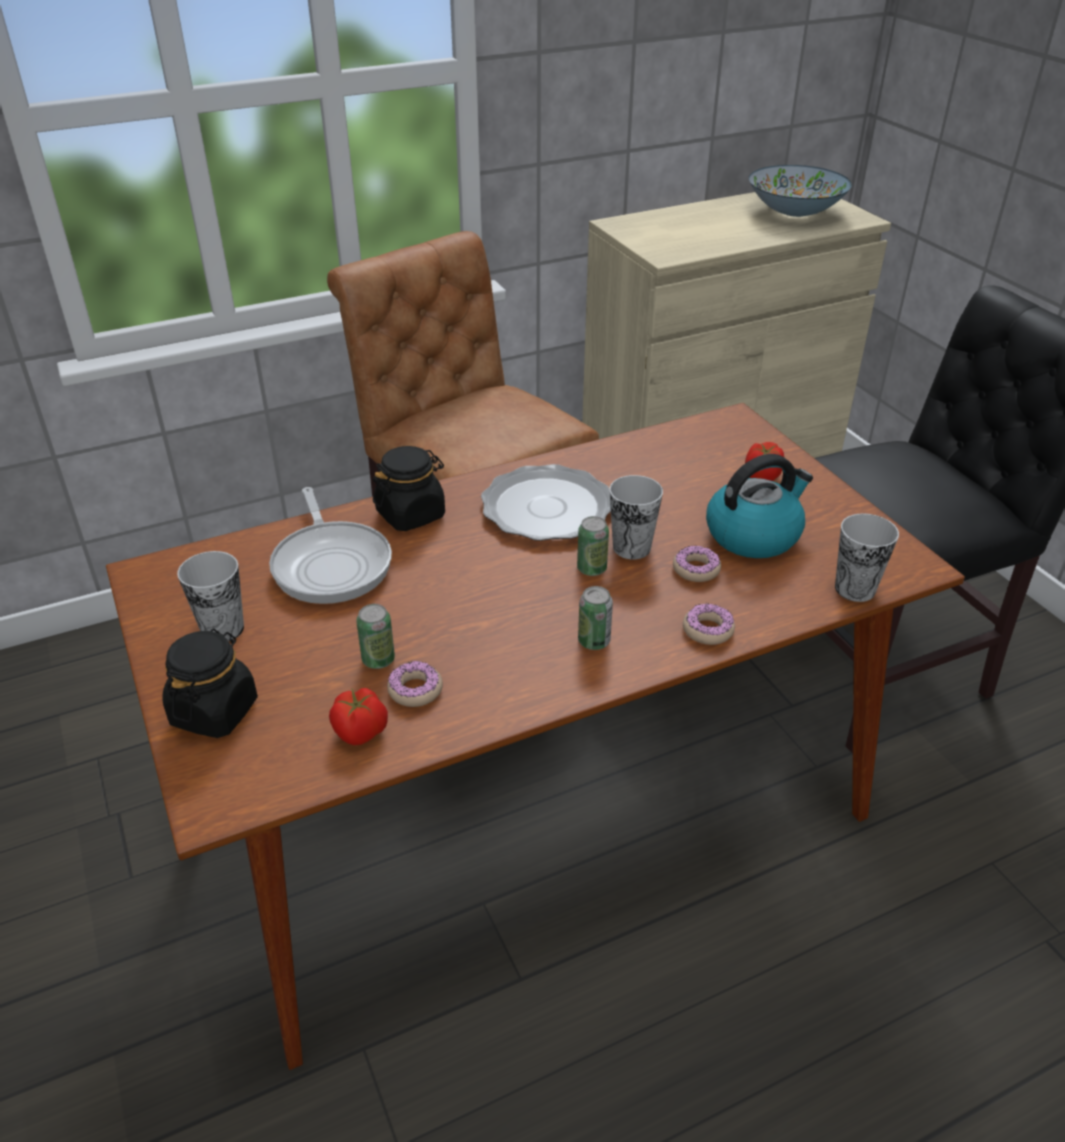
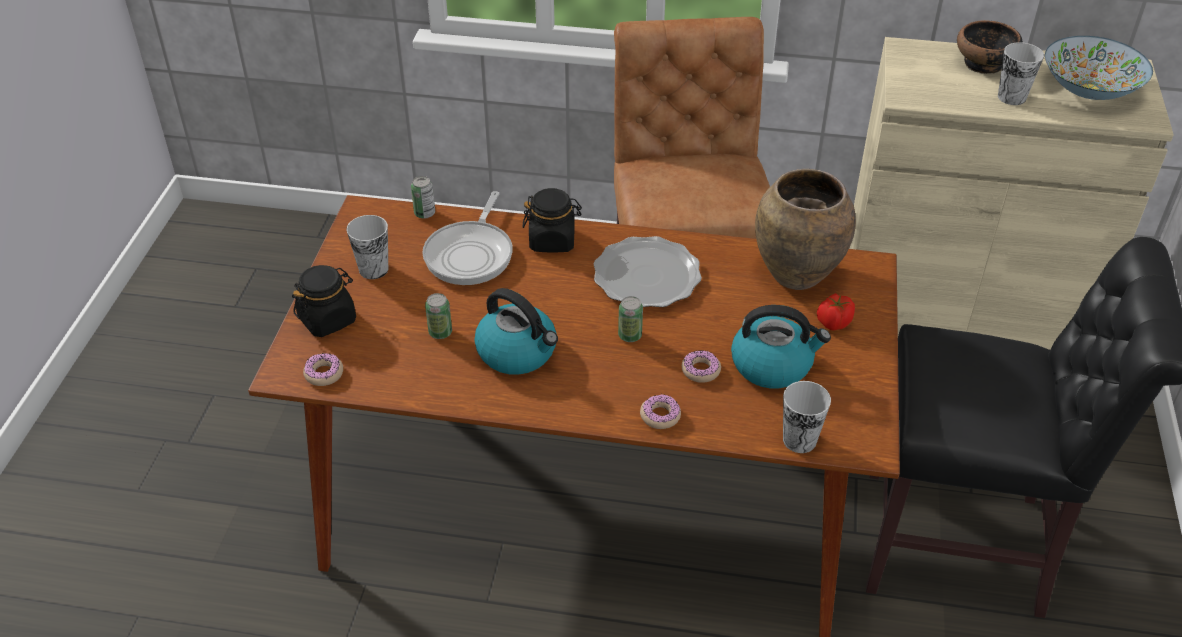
camera: 35 degrees right, 5 degrees up
tomato [329,688,388,745] -> none
donut [387,661,443,707] -> donut moved to [303,353,343,386]
can [578,586,613,650] -> can moved to [411,176,435,219]
cup [609,475,663,559] -> cup moved to [998,42,1044,105]
none -> kettle [475,288,558,375]
none -> brown vase [755,169,856,290]
none -> bowl [957,20,1023,74]

